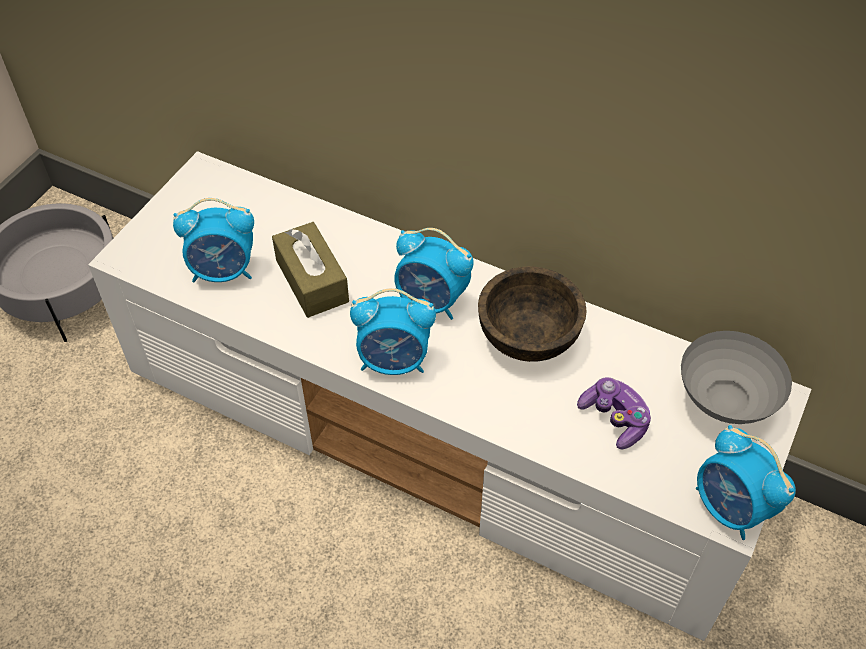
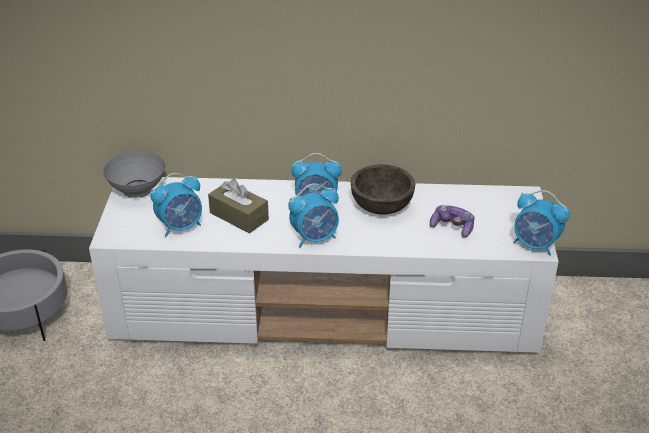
camera: 25 degrees left, 15 degrees down
grey bowl [681,331,792,424] -> grey bowl moved to [104,151,165,198]

